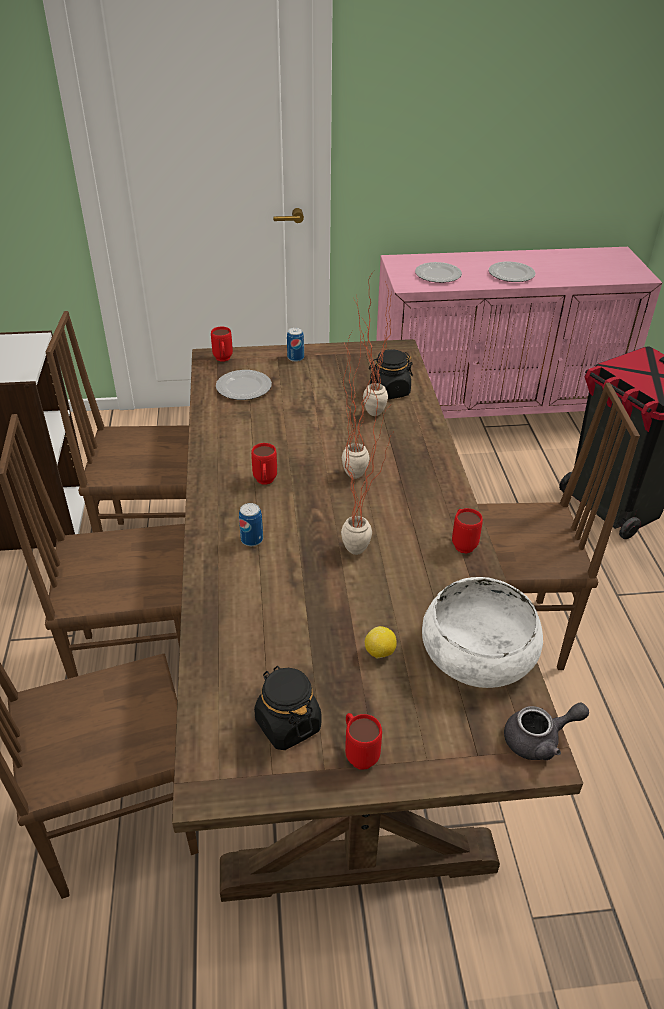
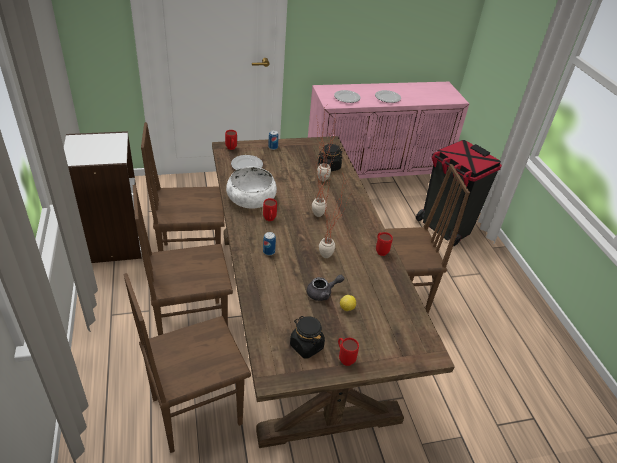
camera: 10 degrees left, 0 degrees up
white bowl [422,577,543,688] -> white bowl moved to [226,167,277,209]
grey teapot [504,702,589,760] -> grey teapot moved to [307,275,344,301]

